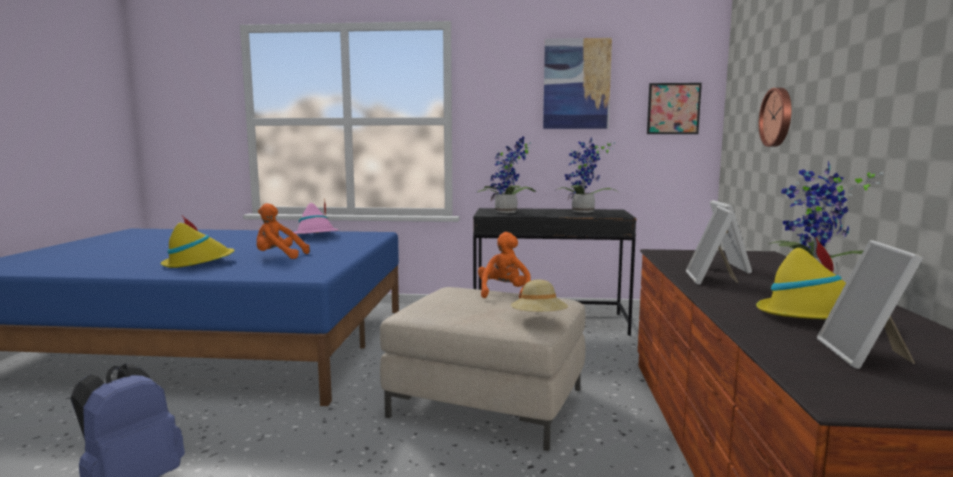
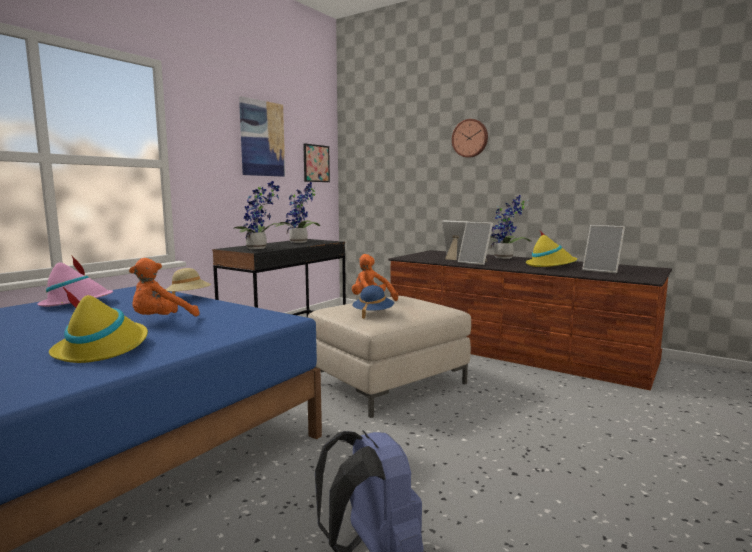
camera: 60 degrees left, 0 degrees up
beige hat [511,280,568,312] -> beige hat moved to [165,268,211,295]
wall clock [759,88,791,147] -> wall clock moved to [452,119,488,158]
none -> blue hat [352,285,394,319]

